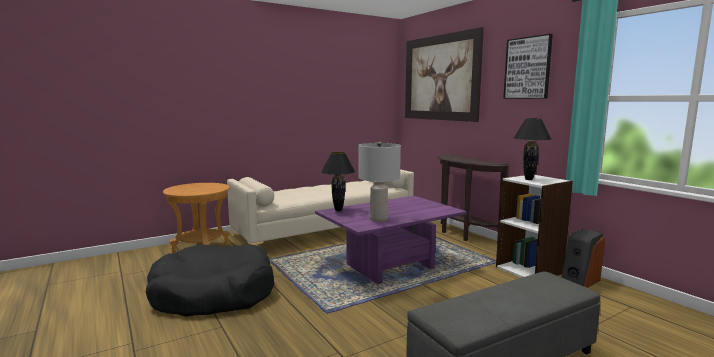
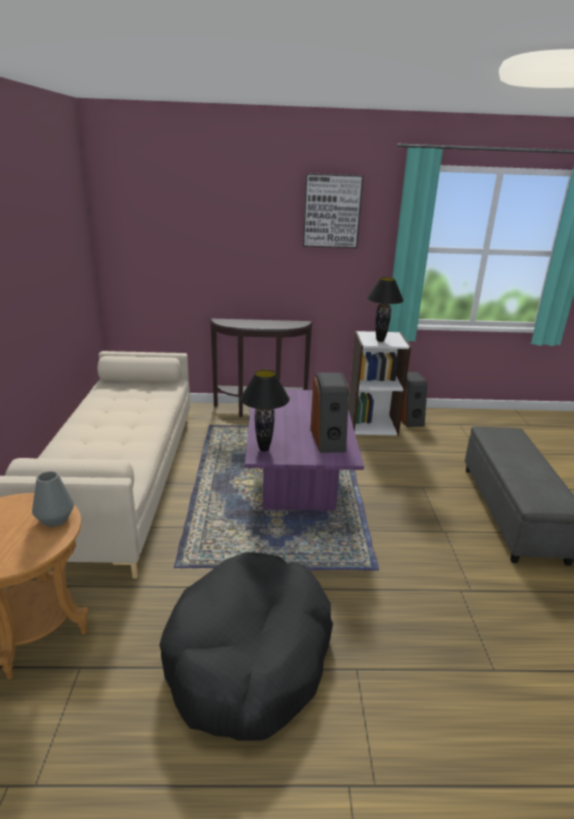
camera: 60 degrees left, 15 degrees up
grey table lamp [358,142,401,222] -> speaker [310,372,349,453]
picture [405,27,484,122] -> none
none -> grey vase [32,471,74,527]

